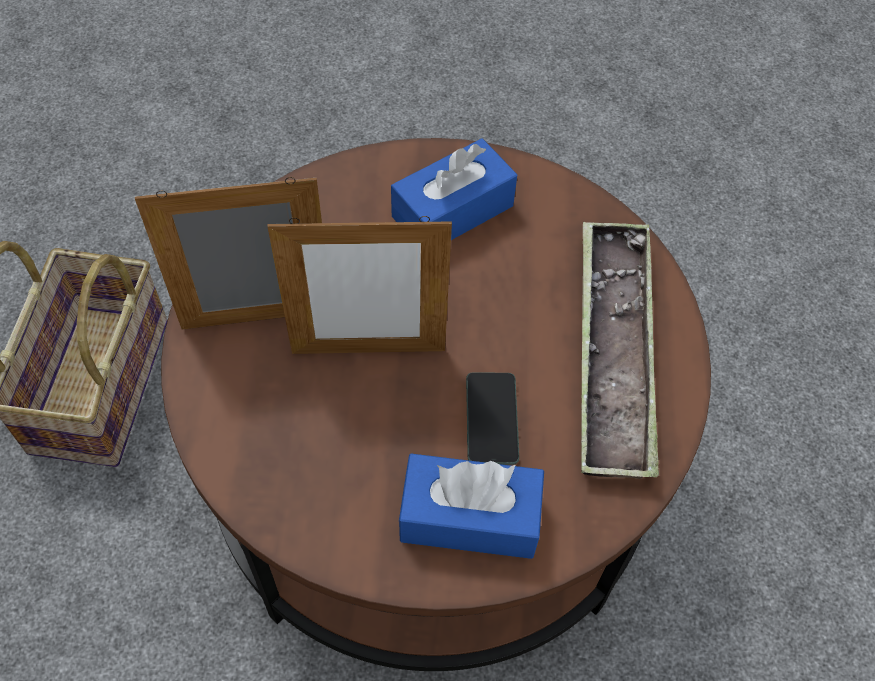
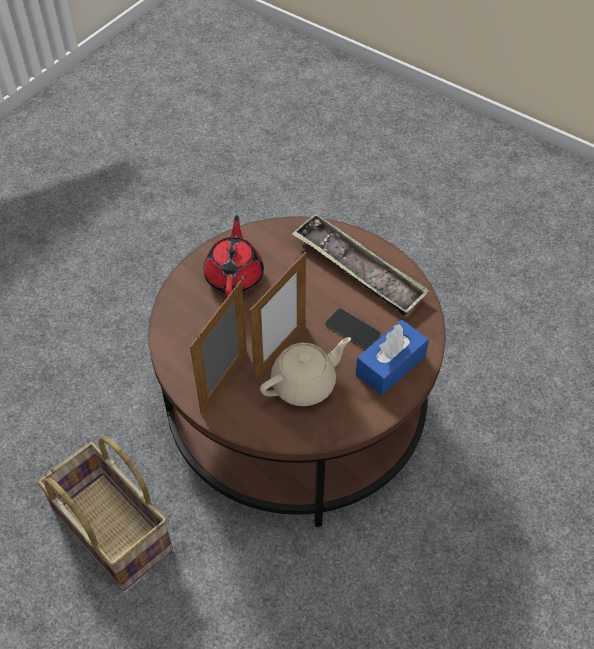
camera: 50 degrees left, 5 degrees down
blue tissue box [391,138,518,240] -> red teapot [204,215,264,297]
none -> beige teapot [260,337,351,406]

